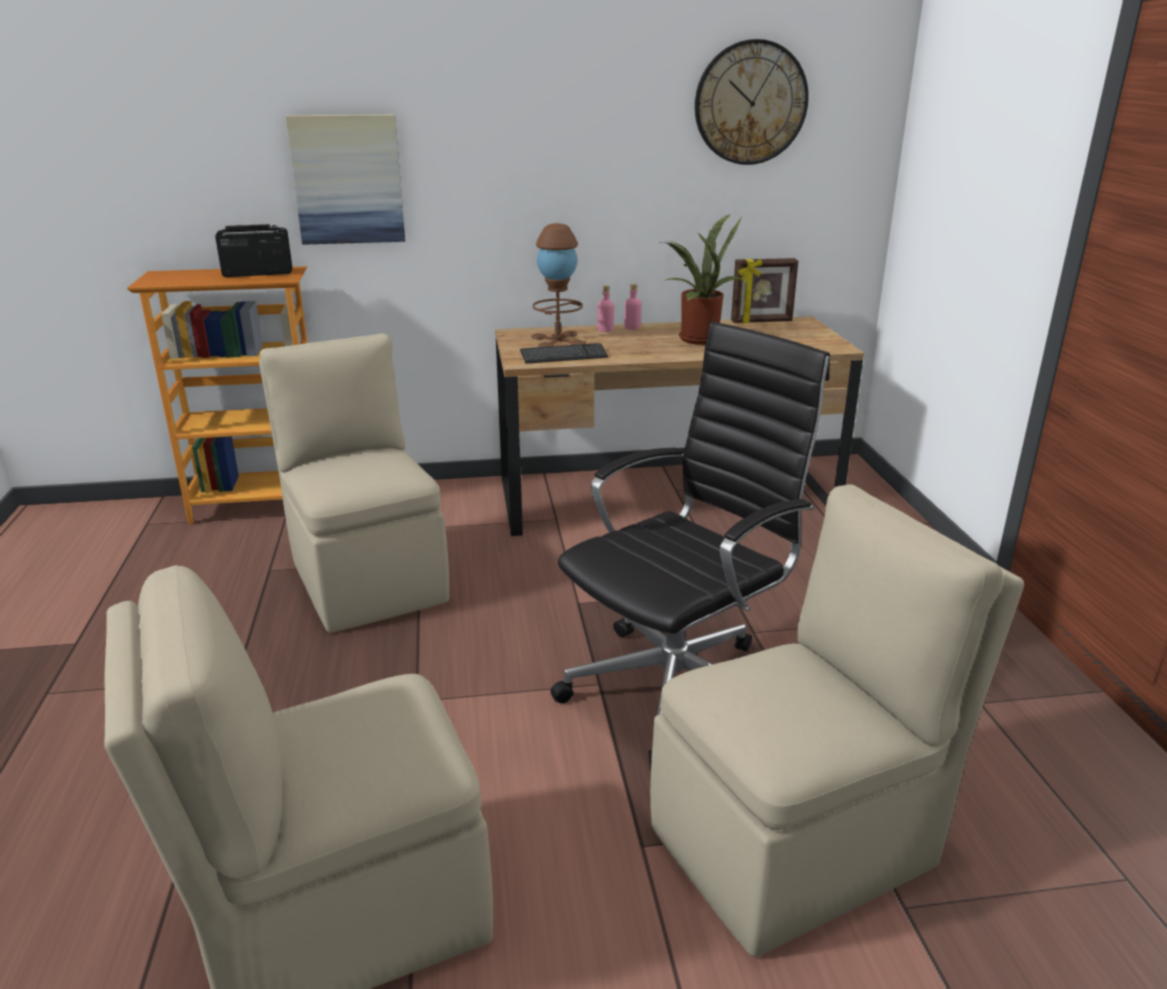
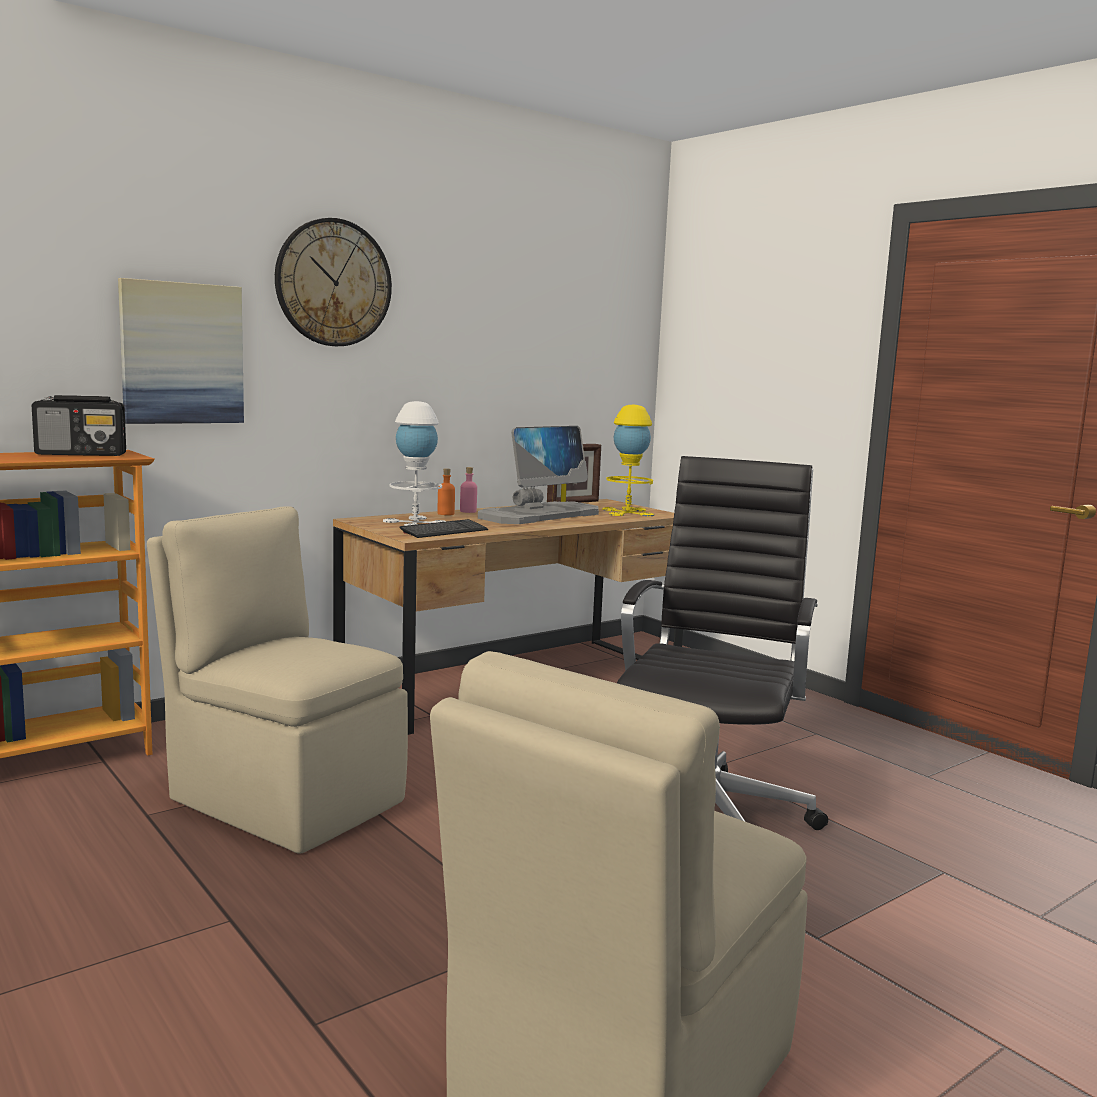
camera: 30 degrees left, 15 degrees down
radio [215,224,292,277] -> radio turned 150 degrees counterclockwise [32,395,126,456]
brown table lamp [531,223,586,347] -> white table lamp [383,401,446,526]
pink bottle [597,285,614,332] -> orange bottle [438,468,455,515]
beige chair [650,484,1024,957] -> none
potted plant [658,214,744,345] -> monitor [478,426,599,524]
wall clock [695,39,809,165] -> wall clock moved to [275,218,392,346]
none -> yellow table lamp [602,405,654,516]

